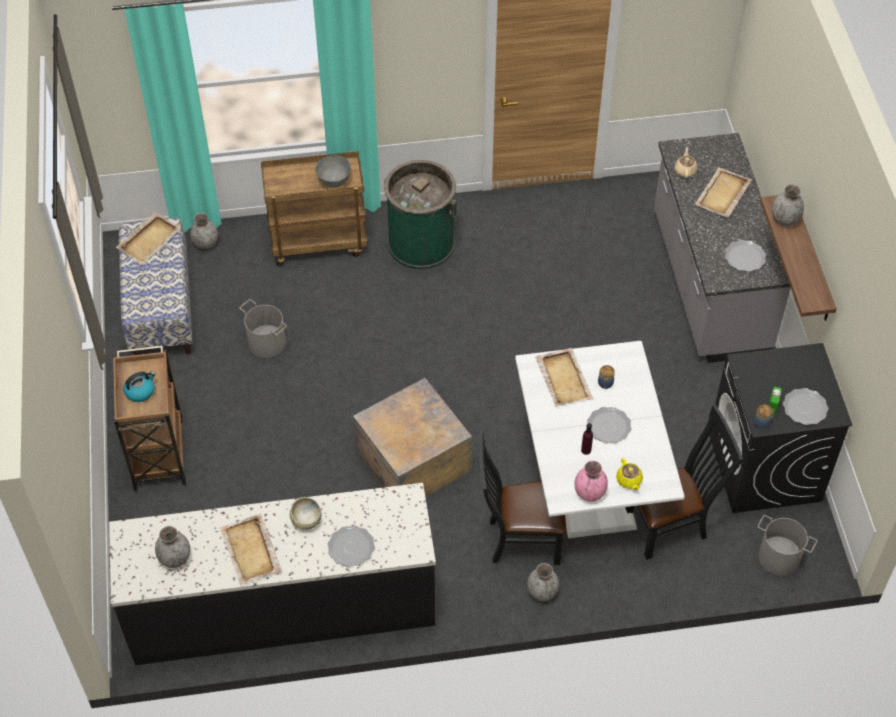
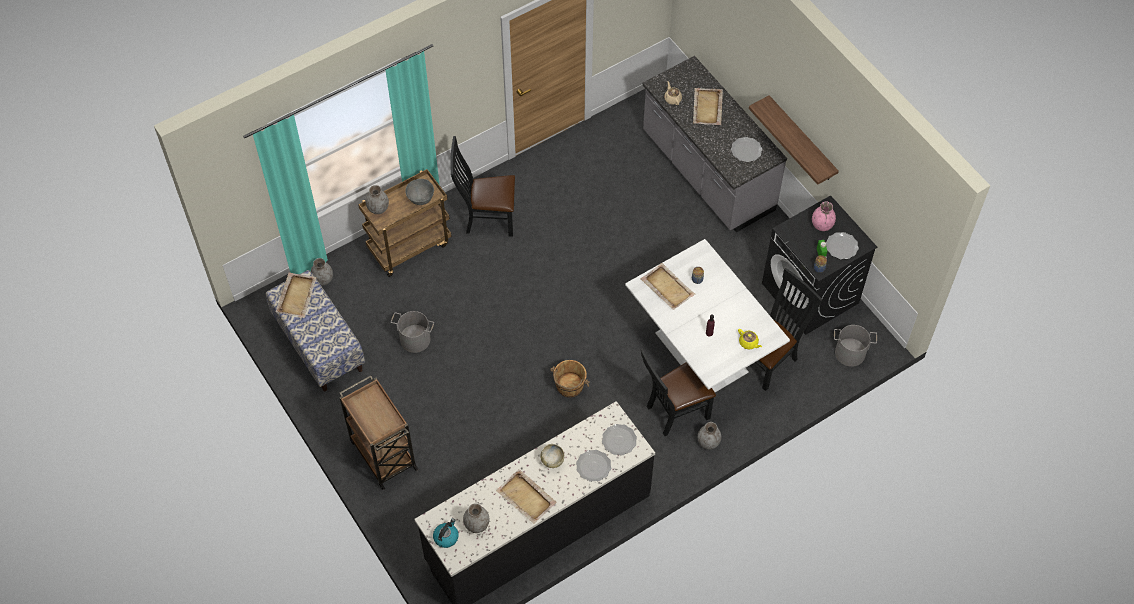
camera: 25 degrees left, 5 degrees up
kettle [123,371,156,402] -> kettle moved to [433,518,459,548]
crate [353,378,472,497] -> brown bucket [550,360,590,397]
green trash can [384,160,456,269] -> black chair [450,136,515,237]
pink vase [574,461,608,502] -> pink vase moved to [812,202,836,231]
plate [587,407,631,443] -> plate moved to [602,424,637,455]
grey vase [772,184,804,226] -> grey vase moved to [366,185,389,214]

